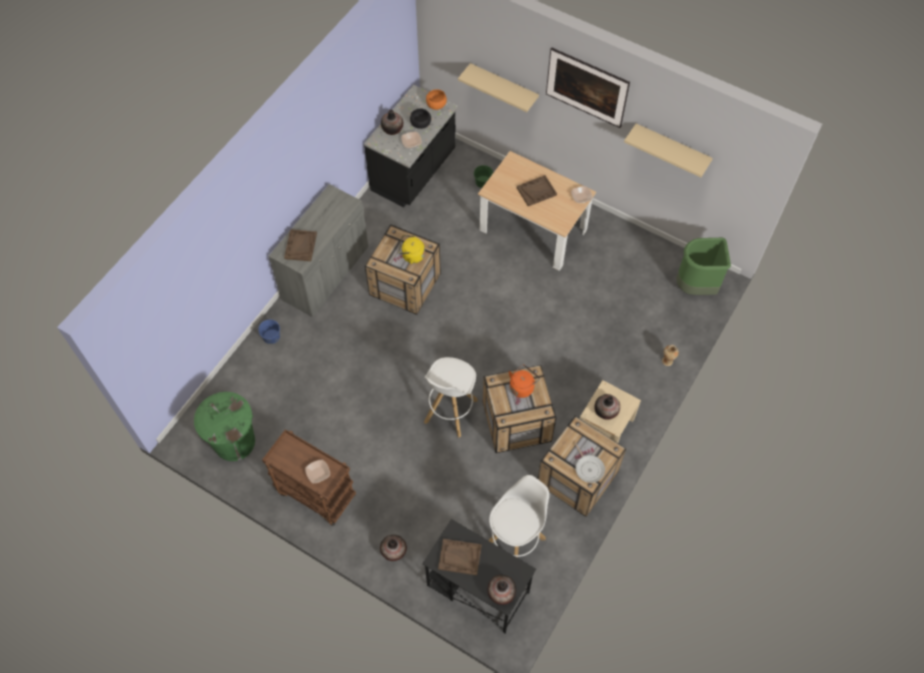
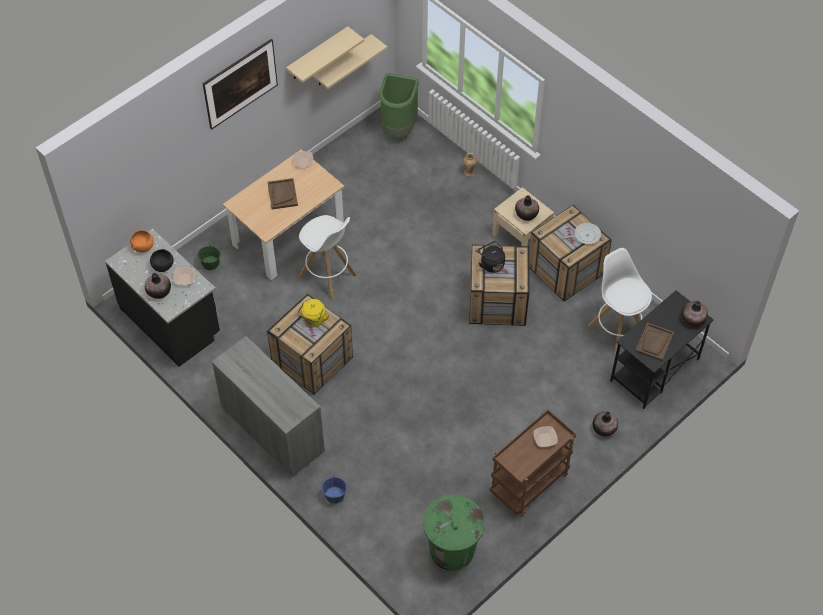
camera: 75 degrees left, 5 degrees down
brown tray [284,229,317,261] -> none
white stool [424,357,478,438] -> white stool moved to [299,215,357,299]
beige shelf [458,63,539,112] -> beige shelf moved to [312,34,387,89]
orange kettle [509,365,540,398] -> black kettle [478,241,505,273]

